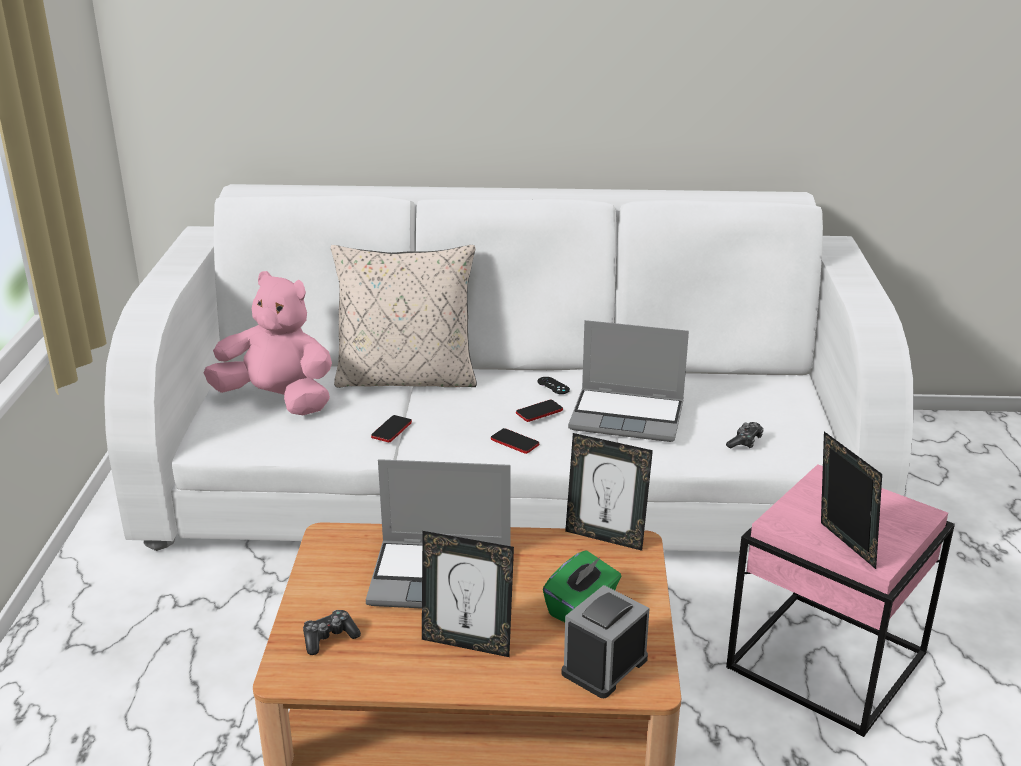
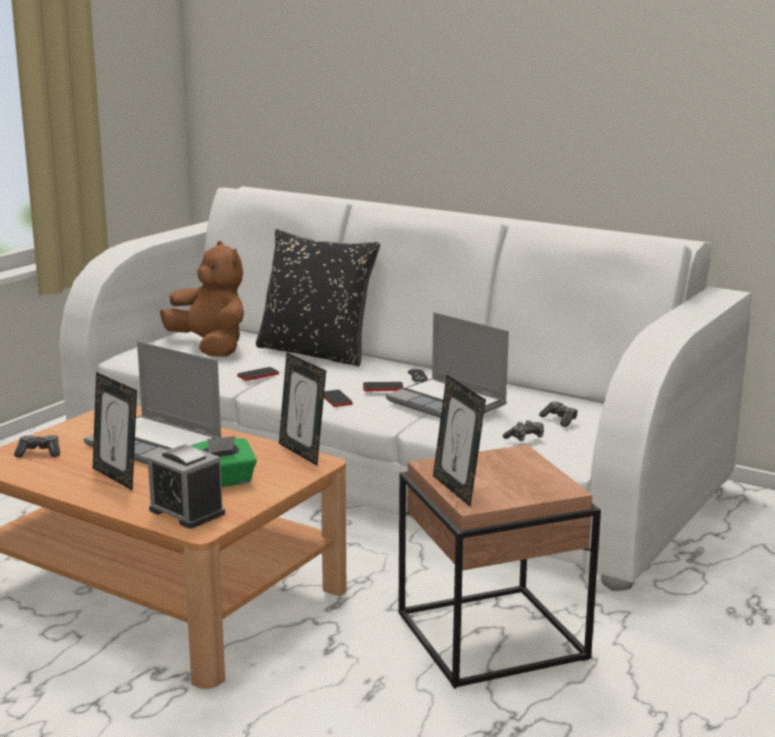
camera: 30 degrees right, 10 degrees down
pink plush toy [203,271,332,415] -> brown plush toy [160,241,244,357]
beige pillow [331,245,477,388] -> black pillow [256,229,380,367]
alarm clock [562,585,650,698] -> alarm clock turned 120 degrees counterclockwise [148,444,225,529]
pink side table [726,464,955,737] -> brown side table [398,445,601,689]
picture frame [821,431,882,569] -> picture frame turned 150 degrees clockwise [433,375,486,506]
none -> game controller [539,402,578,427]

